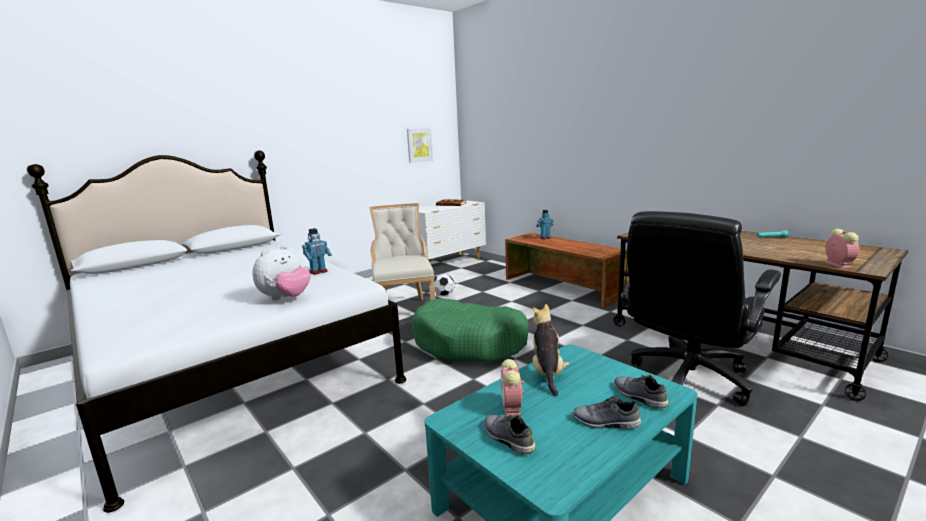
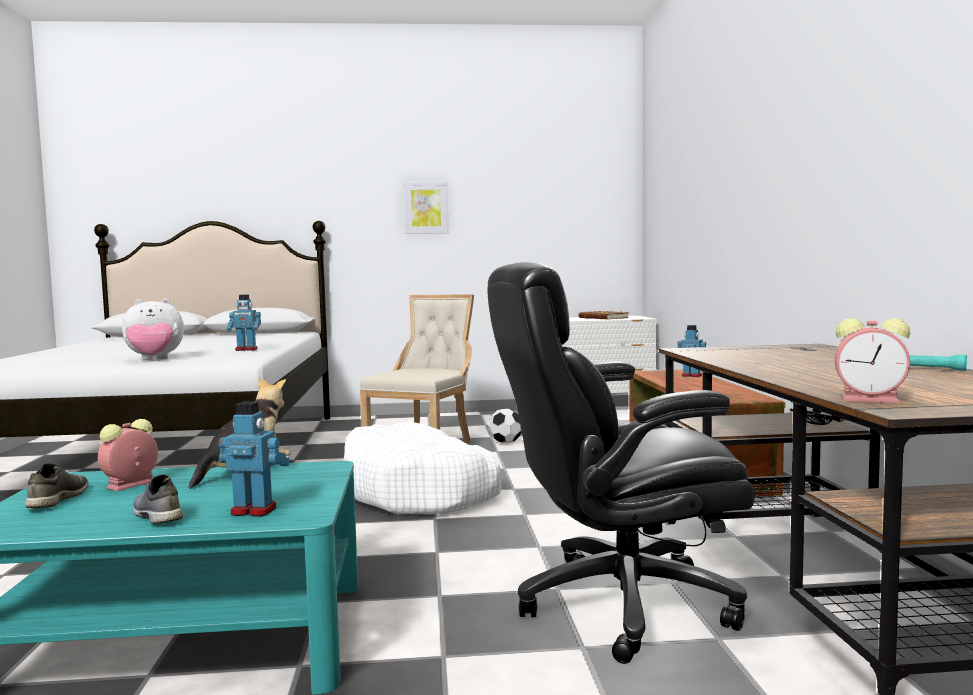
camera: 35 degrees right, 10 degrees down
picture [407,128,433,163] -> picture moved to [403,182,449,234]
green dog bed [411,299,529,362] -> white dog bed [343,422,501,514]
grey shoe [614,375,669,408] -> toy robot [219,401,290,517]
alarm clock [825,229,859,268] -> alarm clock turned 75 degrees clockwise [835,318,910,403]

